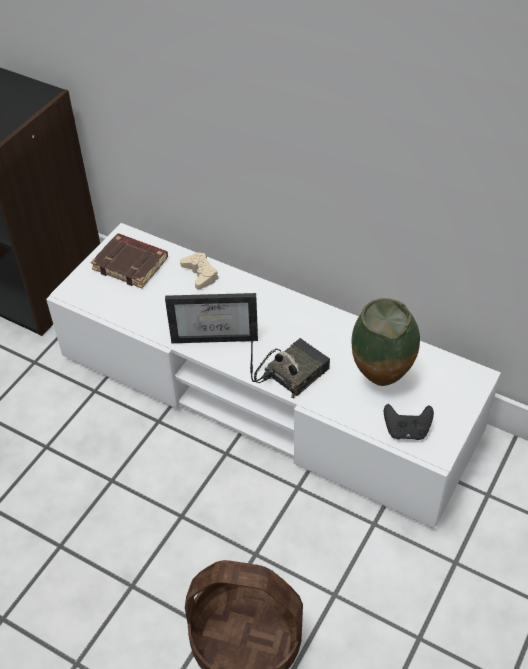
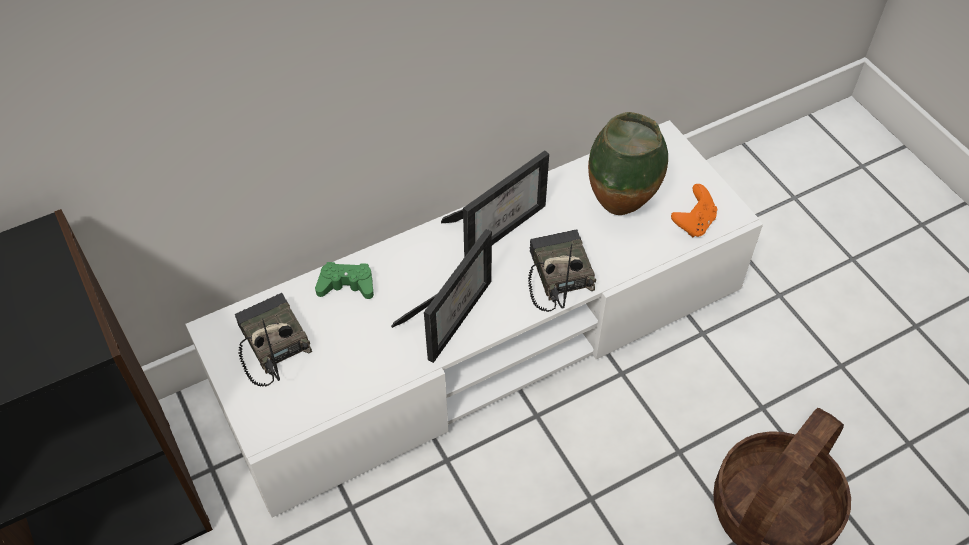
camera: 60 degrees left, 5 degrees up
brown book [91,233,168,288] -> radio [235,293,312,387]
beige game controller [180,252,219,289] -> green game controller [315,262,374,299]
black game controller [384,404,434,440] -> orange game controller [671,184,717,237]
none -> picture frame [441,150,549,257]

